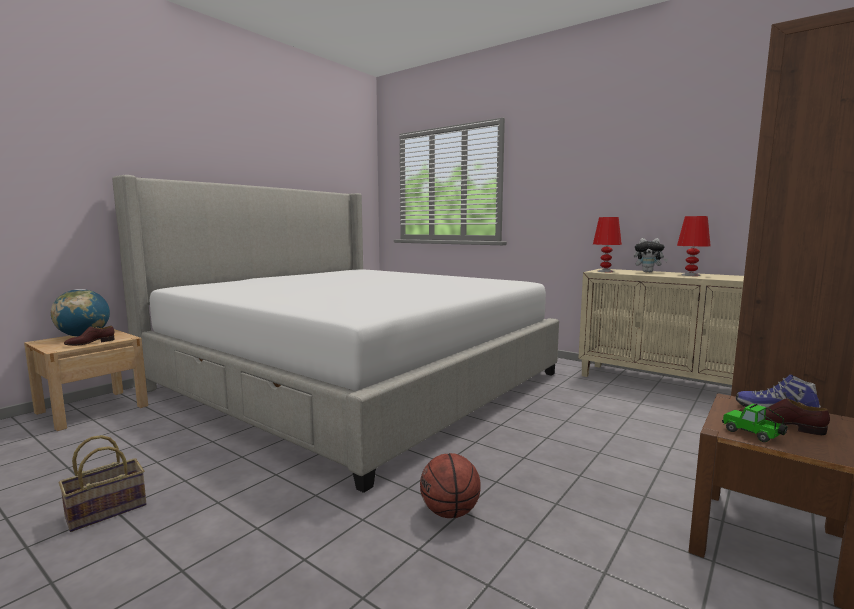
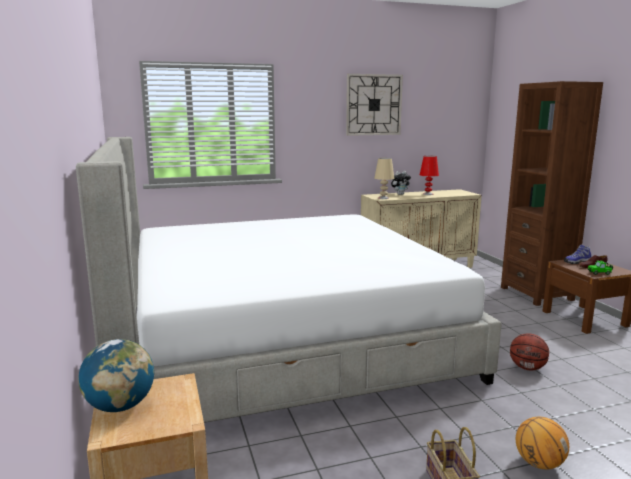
camera: 55 degrees left, 5 degrees up
brown shoe [64,326,114,346] -> none
red table lamp [593,217,622,272] -> beige table lamp [374,158,394,199]
none -> wall clock [346,74,403,136]
none -> basketball [516,417,569,469]

